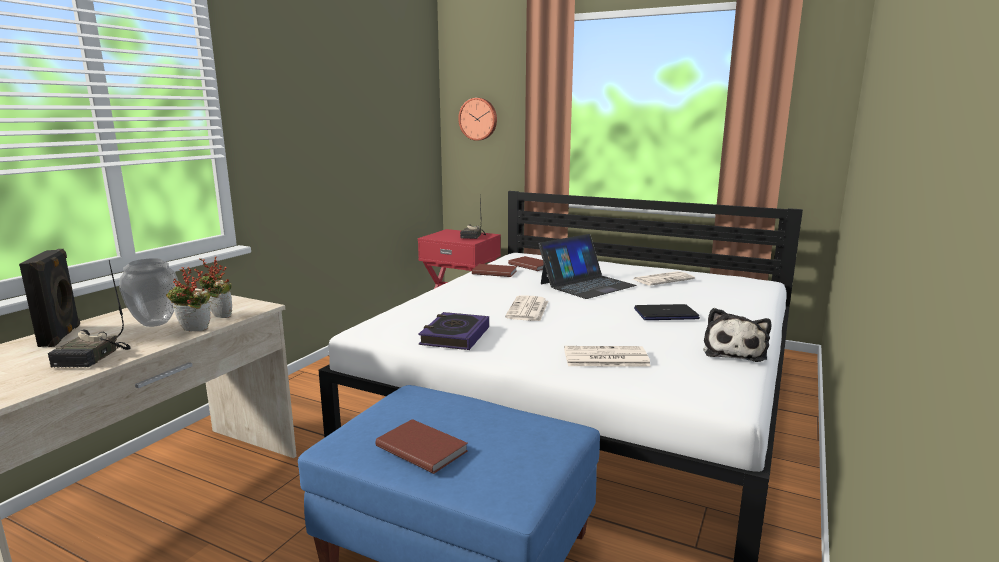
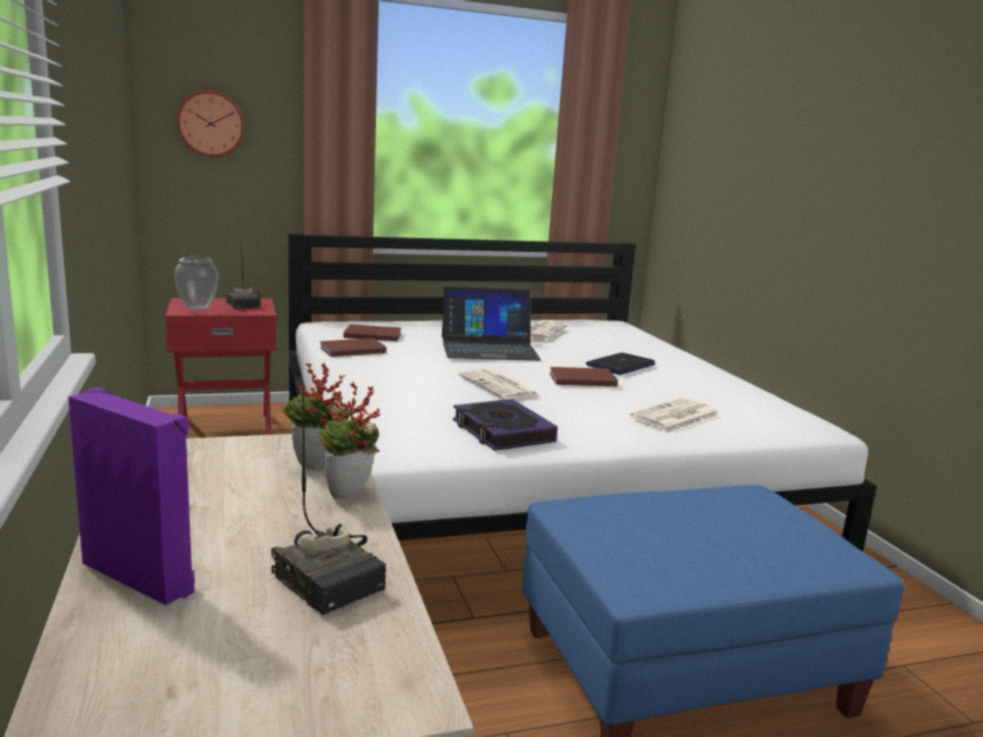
camera: 45 degrees left, 0 degrees up
black speaker [19,249,80,347] -> purple speaker [68,388,195,605]
vase [119,258,178,327] -> vase moved to [174,255,219,311]
brown book [375,419,468,474] -> brown book moved to [549,367,618,386]
laptop [538,234,637,299] -> laptop turned 75 degrees clockwise [442,286,541,361]
plush toy [703,308,771,362] -> none

